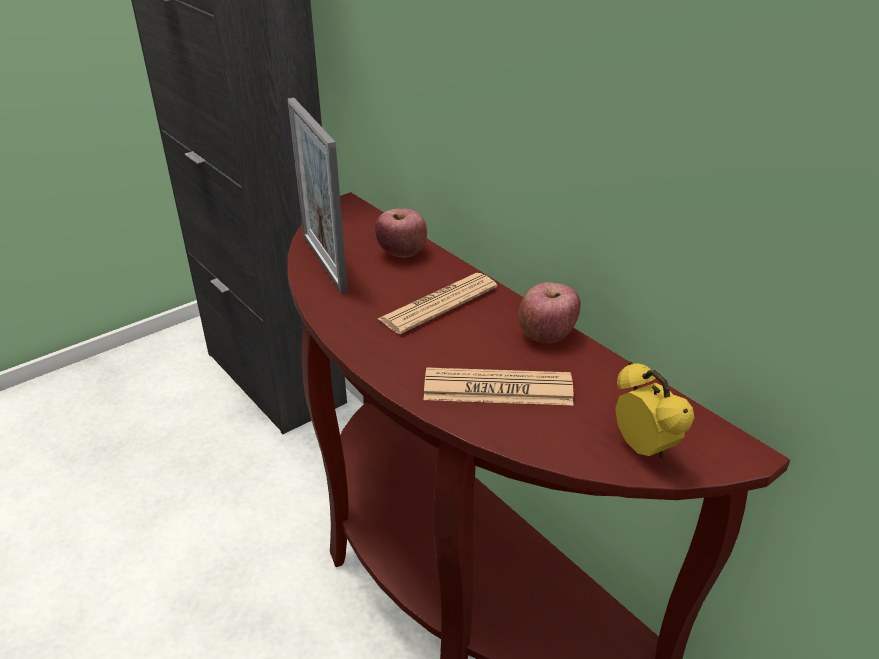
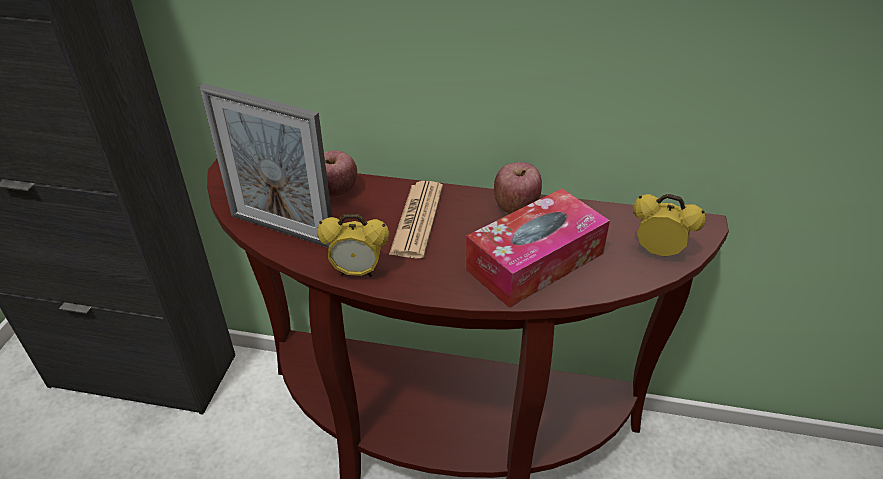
camera: 40 degrees left, 5 degrees up
newspaper [424,367,574,405] -> tissue box [465,189,610,308]
none -> alarm clock [317,214,389,277]

